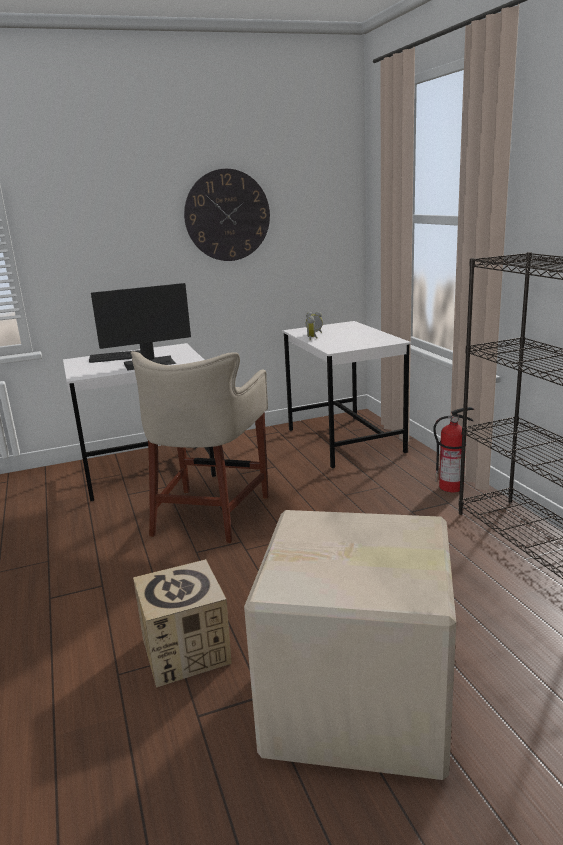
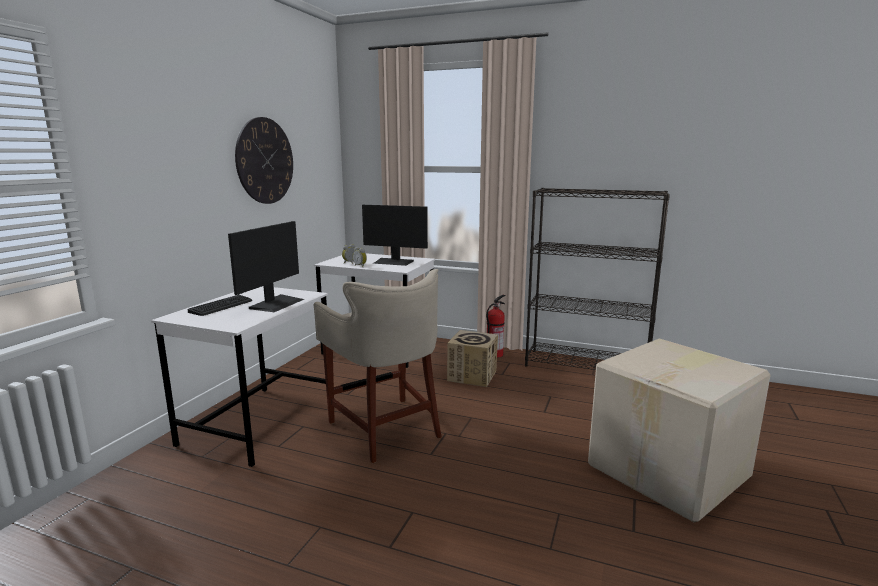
camera: 50 degrees left, 5 degrees down
cardboard box [133,559,232,688] -> cardboard box moved to [447,330,498,387]
none -> monitor [362,205,428,266]

